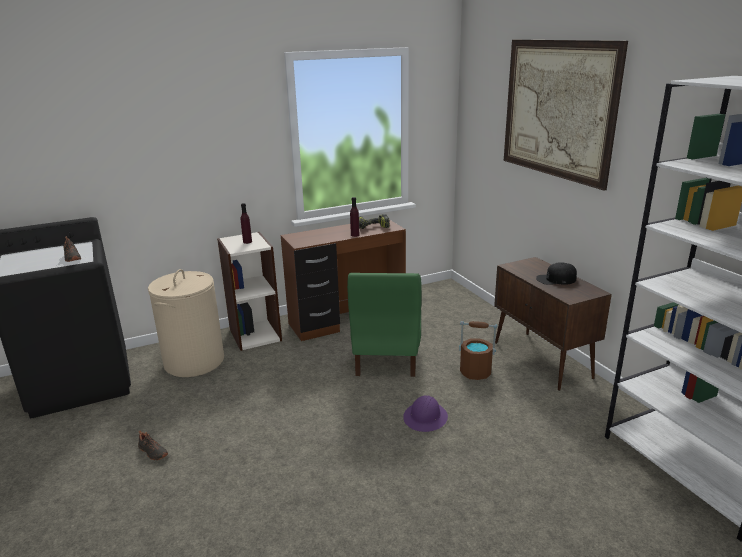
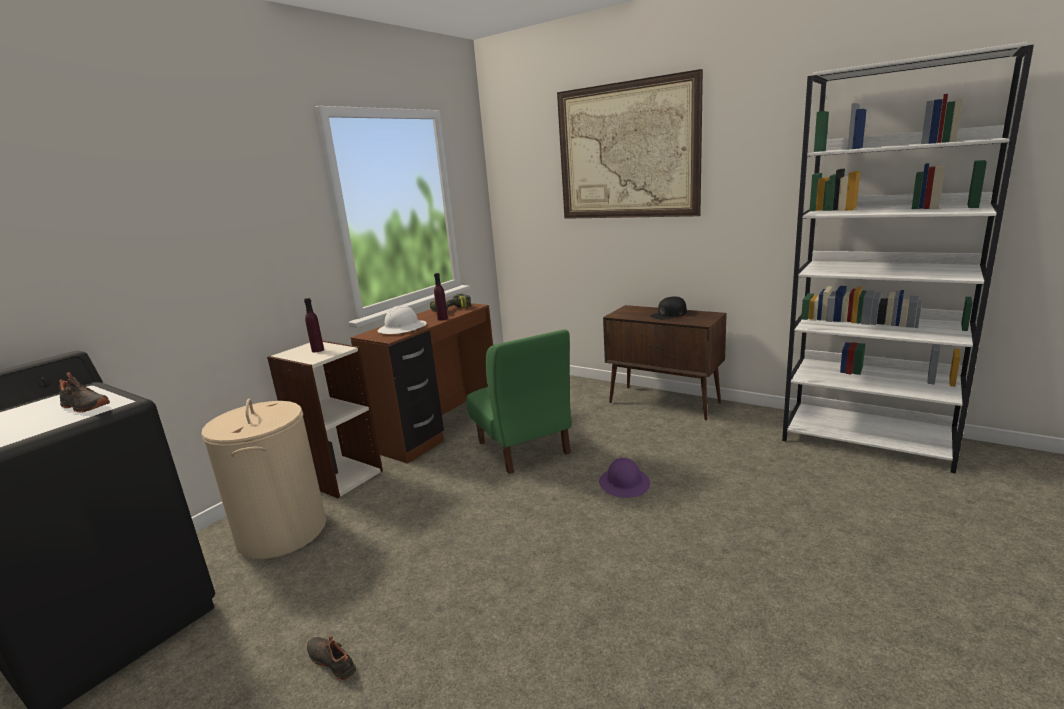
camera: 30 degrees left, 5 degrees down
black shoe [138,431,168,460] -> black shoe turned 150 degrees counterclockwise [307,635,356,681]
brown bucket [459,321,497,380] -> none
none -> white hard hat [378,305,427,334]

